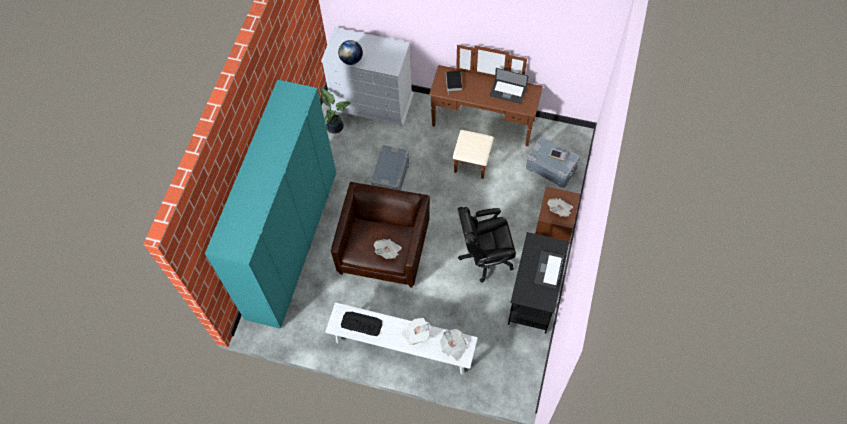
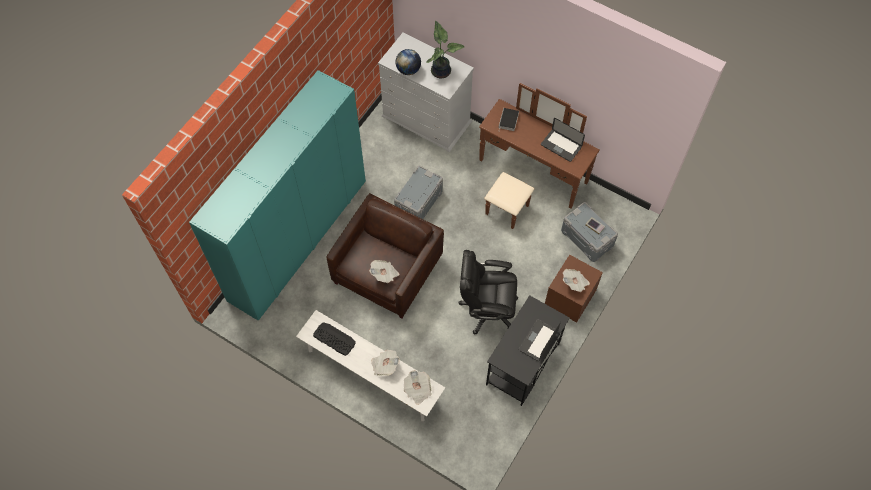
camera: 15 degrees right, 0 degrees up
potted plant [320,87,351,134] -> potted plant moved to [427,21,464,78]

